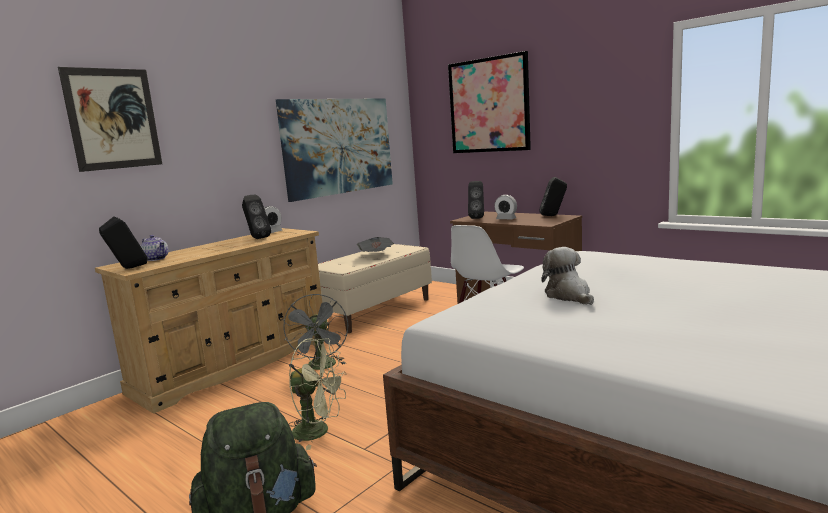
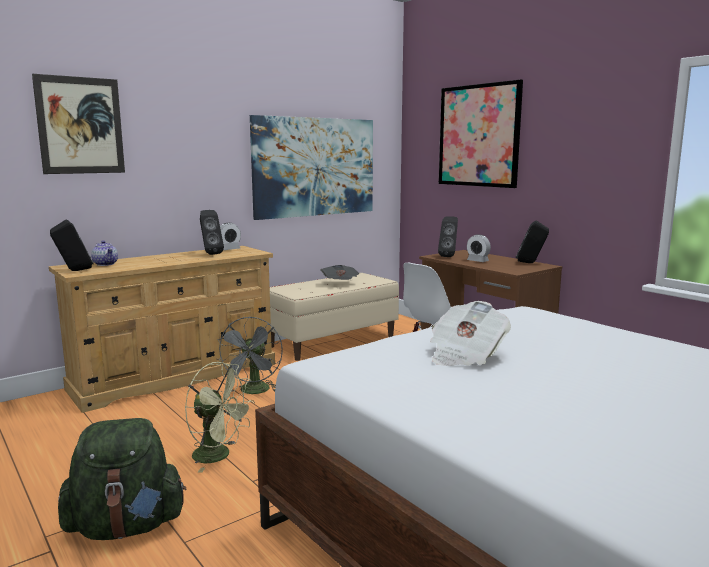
camera: 10 degrees right, 0 degrees up
plush toy [541,247,594,305] -> newspaper [430,301,511,366]

